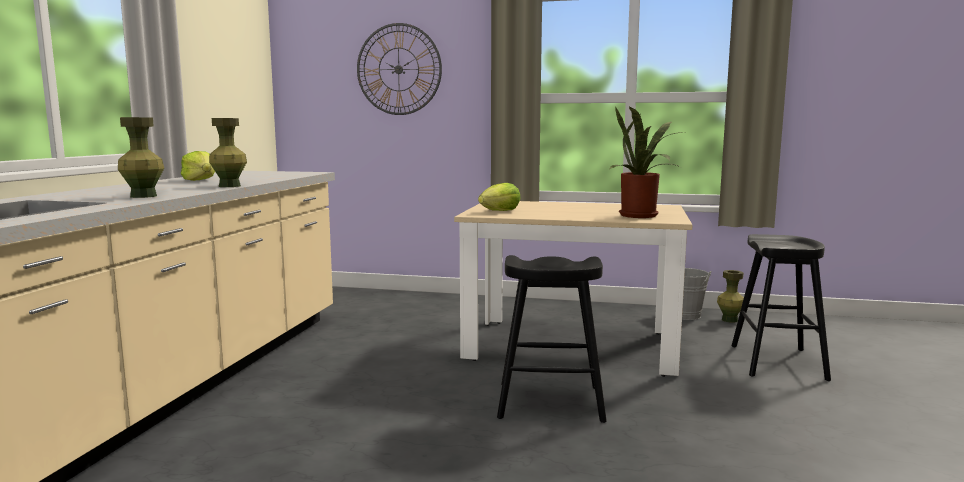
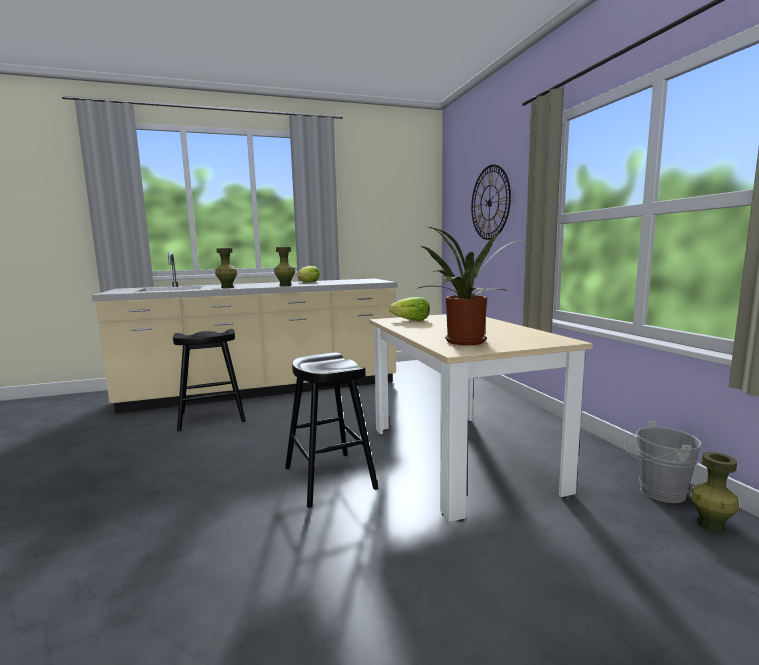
camera: 60 degrees right, 0 degrees up
black stool [732,234,831,381] -> black stool moved to [173,329,246,432]

